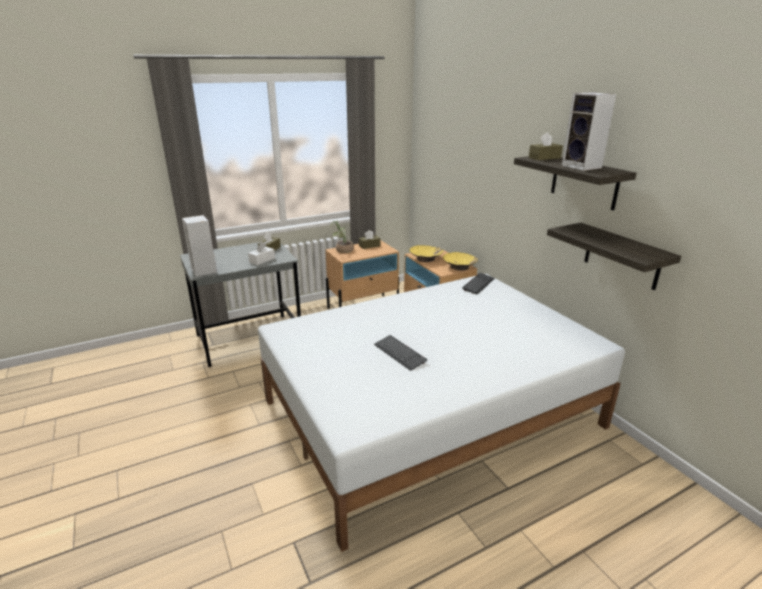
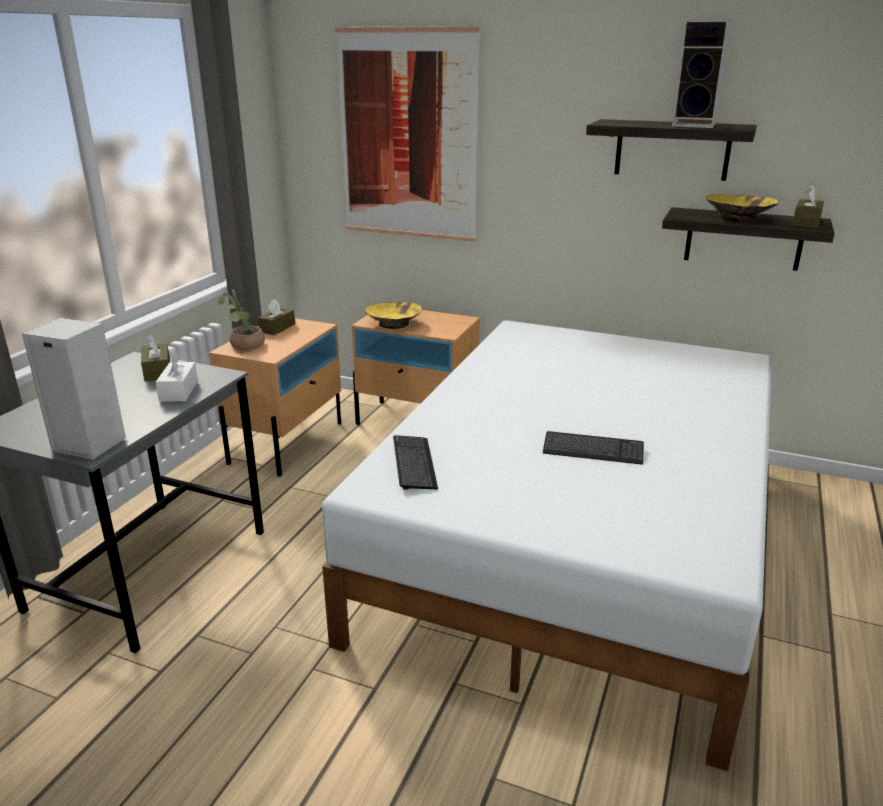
camera: 40 degrees left, 0 degrees up
yellow bowl [443,252,478,270] -> yellow bowl moved to [706,195,779,222]
keyboard [462,273,495,295] -> keyboard moved to [393,435,438,490]
brown tissue box [529,132,563,160] -> brown tissue box moved to [793,185,824,228]
none -> picture [335,26,479,242]

